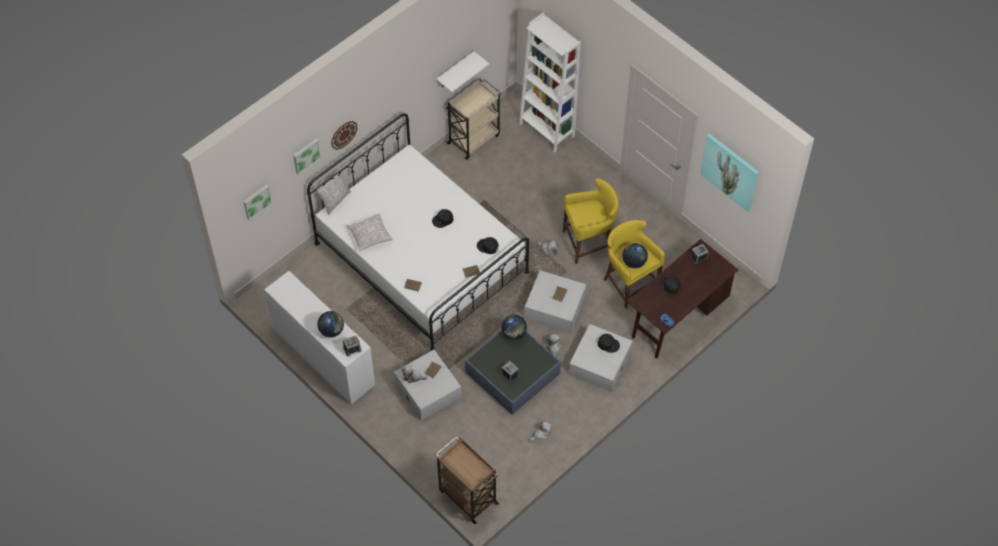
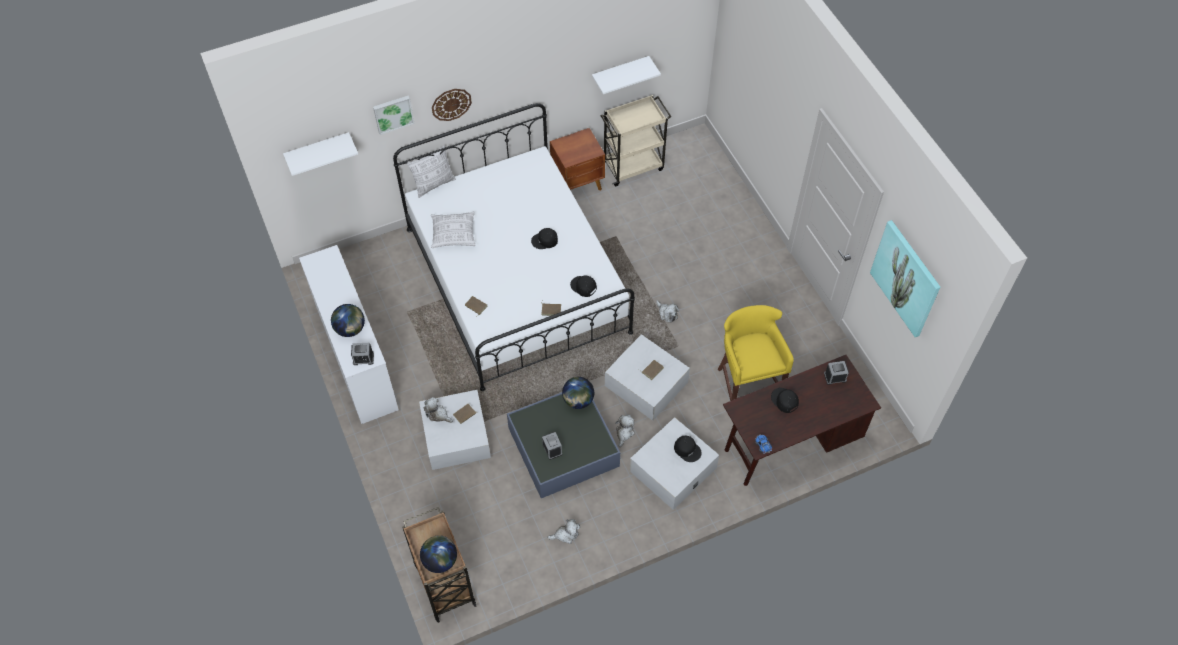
camera: 20 degrees right, 0 degrees up
picture [243,184,273,221] -> white shelf [283,132,358,176]
white bookcase [519,13,581,153] -> none
yellow stool [563,178,618,264] -> none
globe [622,243,648,268] -> globe moved to [420,535,457,573]
none -> brown nightstand [550,128,605,191]

